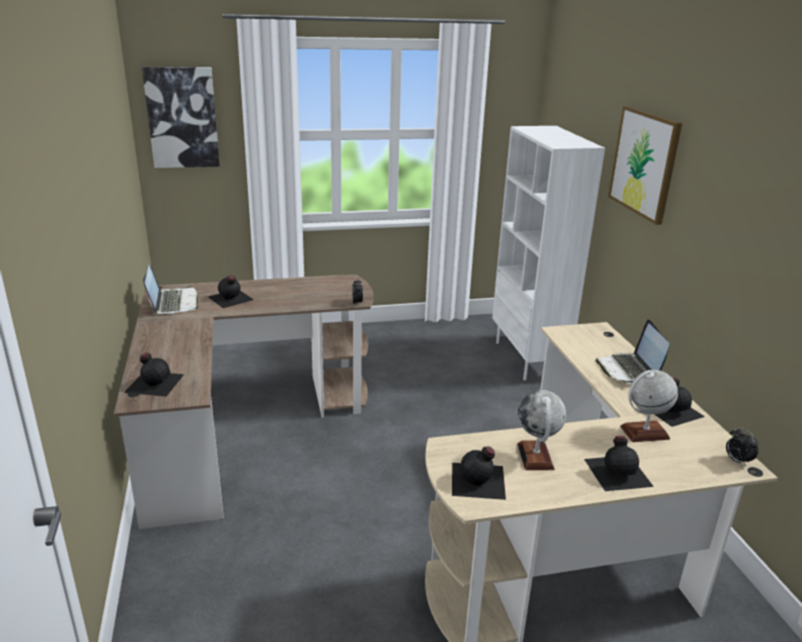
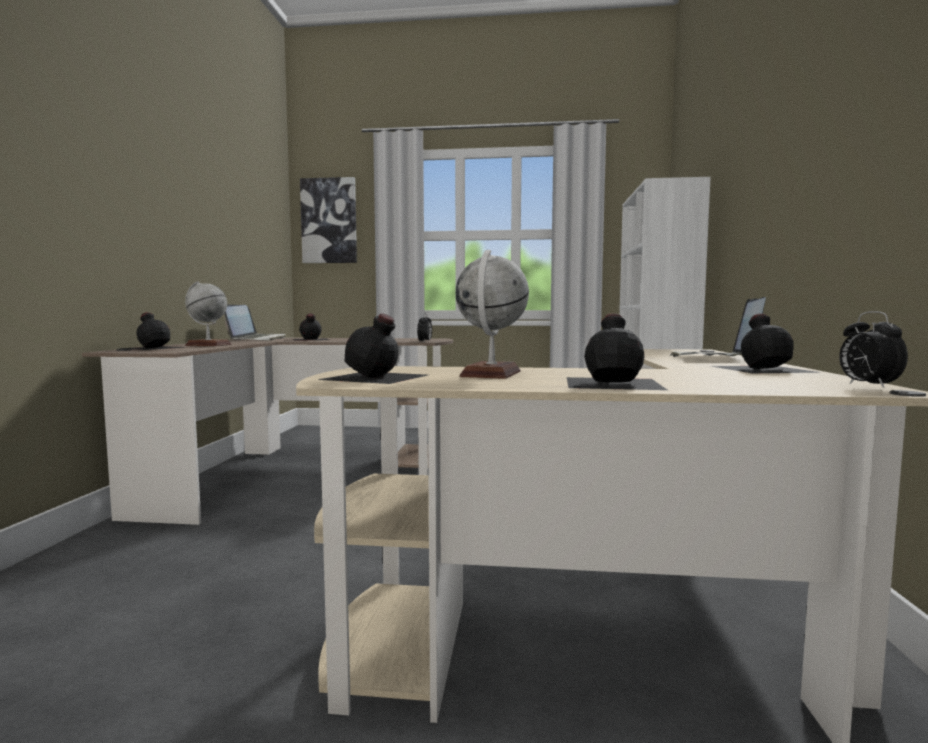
camera: 20 degrees right, 20 degrees down
picture [608,106,682,225] -> none
globe [620,370,678,442] -> globe moved to [185,281,231,346]

